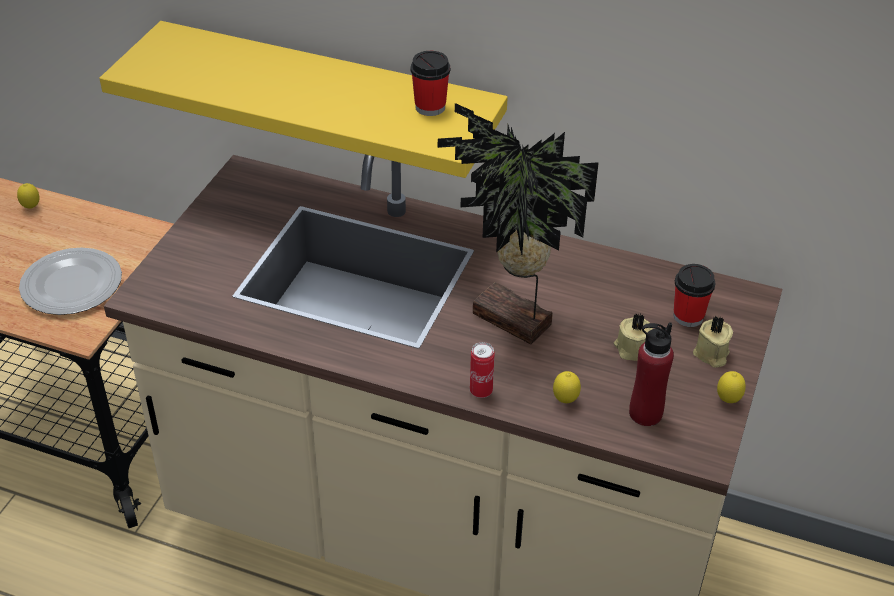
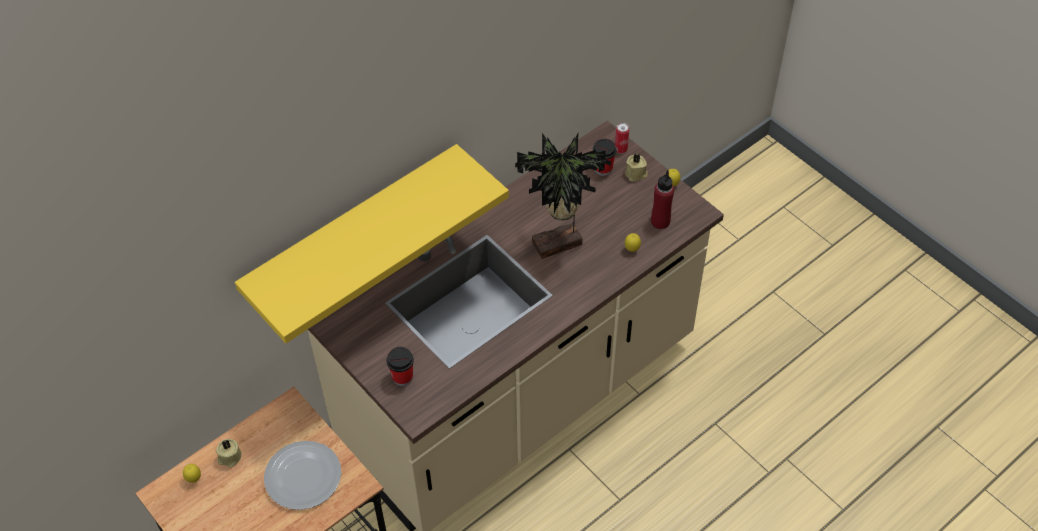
camera: 60 degrees left, 10 degrees up
cup [410,51,450,116] -> cup moved to [386,347,414,386]
can [470,342,495,398] -> can moved to [615,123,629,154]
beige candle [614,314,653,361] -> beige candle moved to [216,439,242,467]

